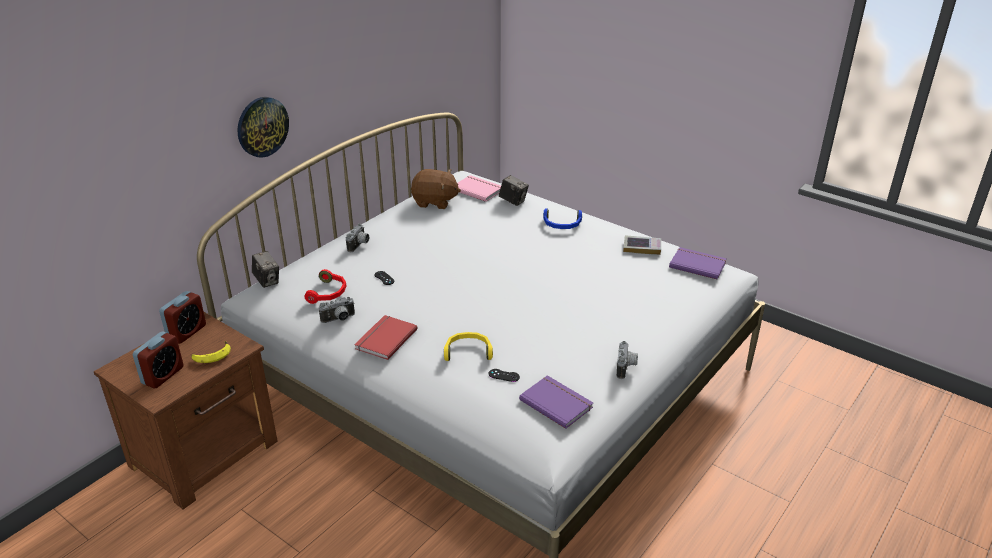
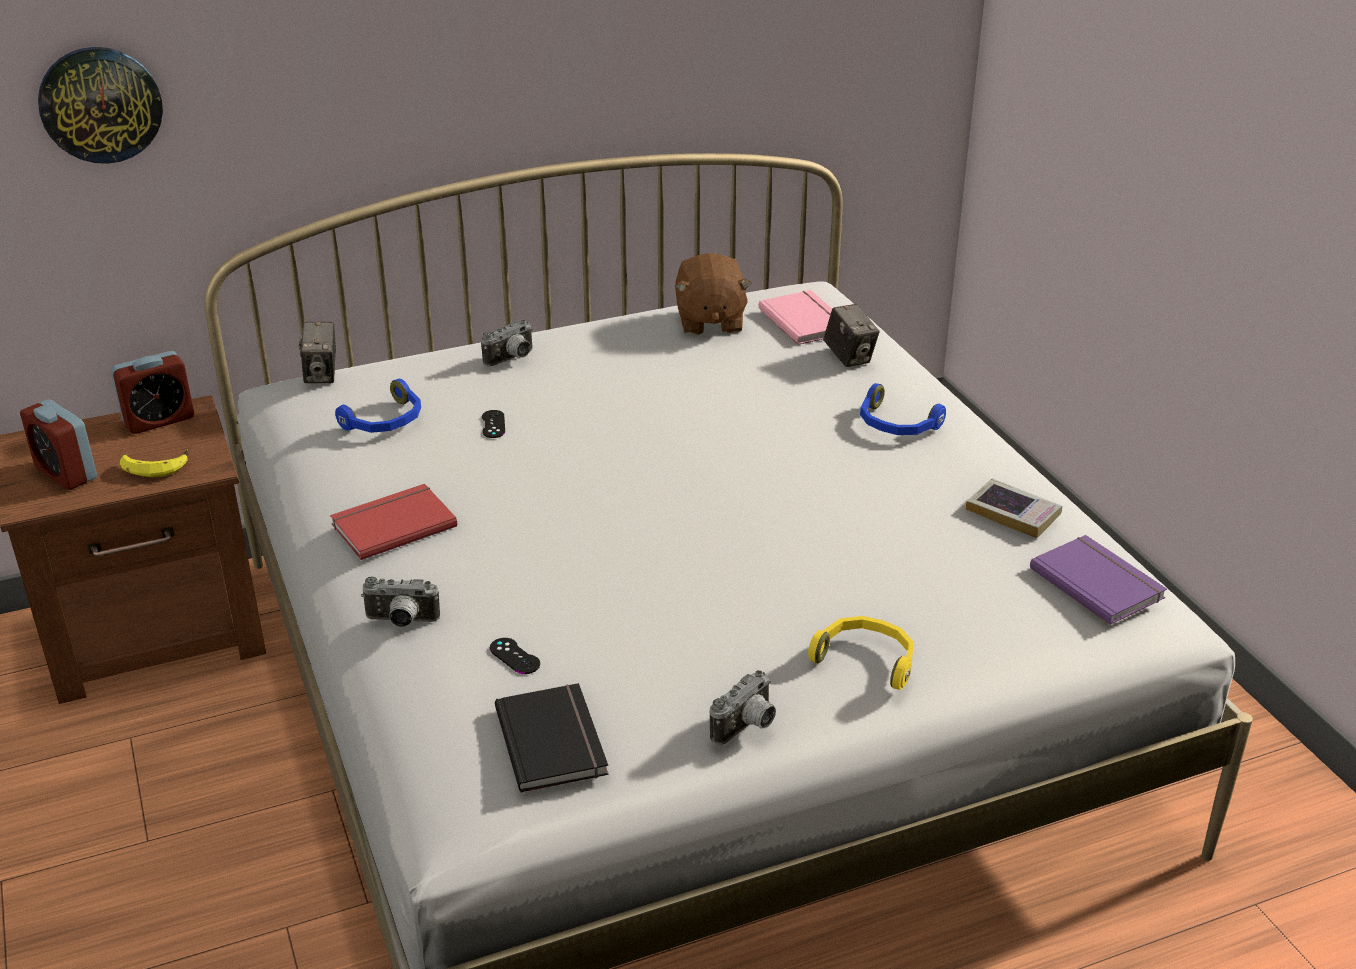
camera: 30 degrees right, 0 degrees up
alarm clock [133,332,184,389] -> alarm clock turned 75 degrees clockwise [20,399,97,490]
wall clock [237,97,289,158] -> wall clock moved to [38,47,163,164]
red headphones [304,269,346,304] -> blue headphones [335,379,421,433]
camera [319,297,355,323] -> camera moved to [361,577,440,627]
brown plush toy [411,169,461,209] -> brown plush toy turned 45 degrees clockwise [675,253,752,335]
yellow headphones [444,332,493,361] -> yellow headphones moved to [808,616,914,690]
purple book [519,375,593,429] -> black book [495,683,609,793]

